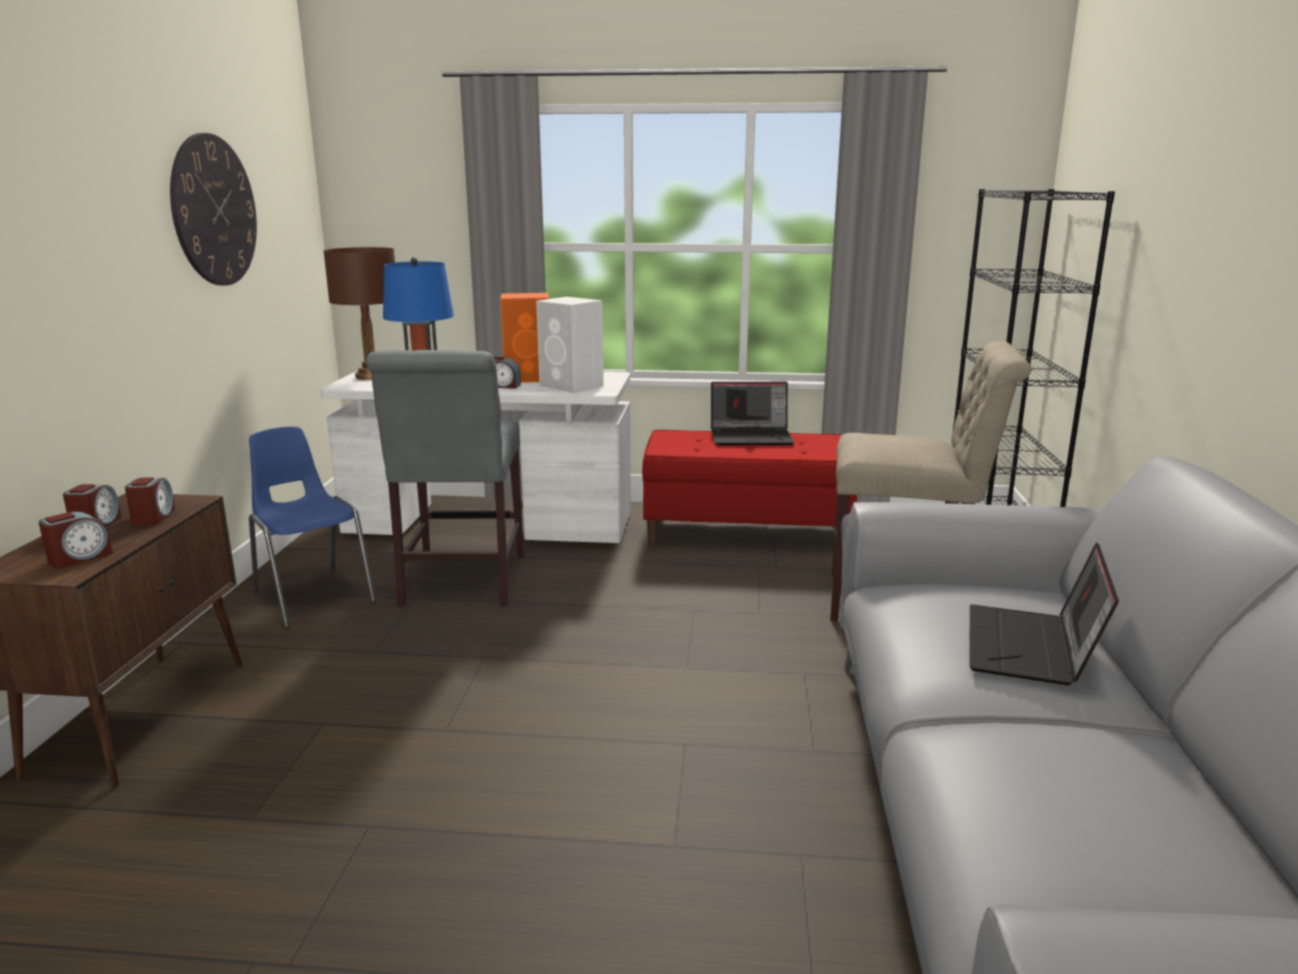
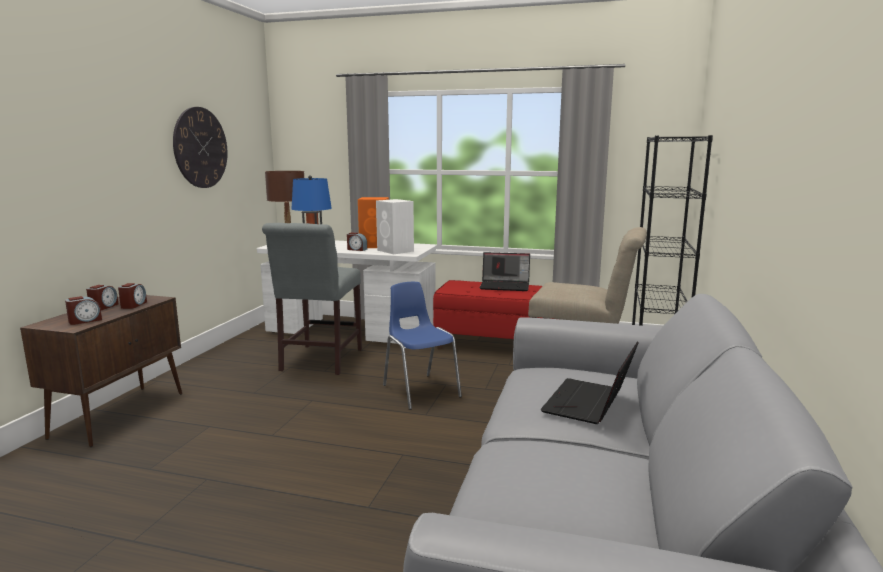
camera: 10 degrees right, 5 degrees down
blue chair [249,427,376,628] -> blue chair moved to [383,282,462,410]

